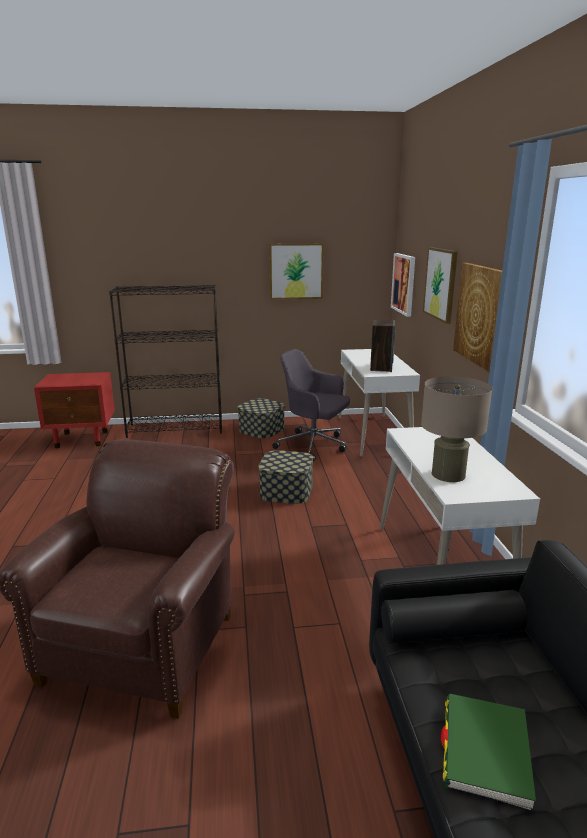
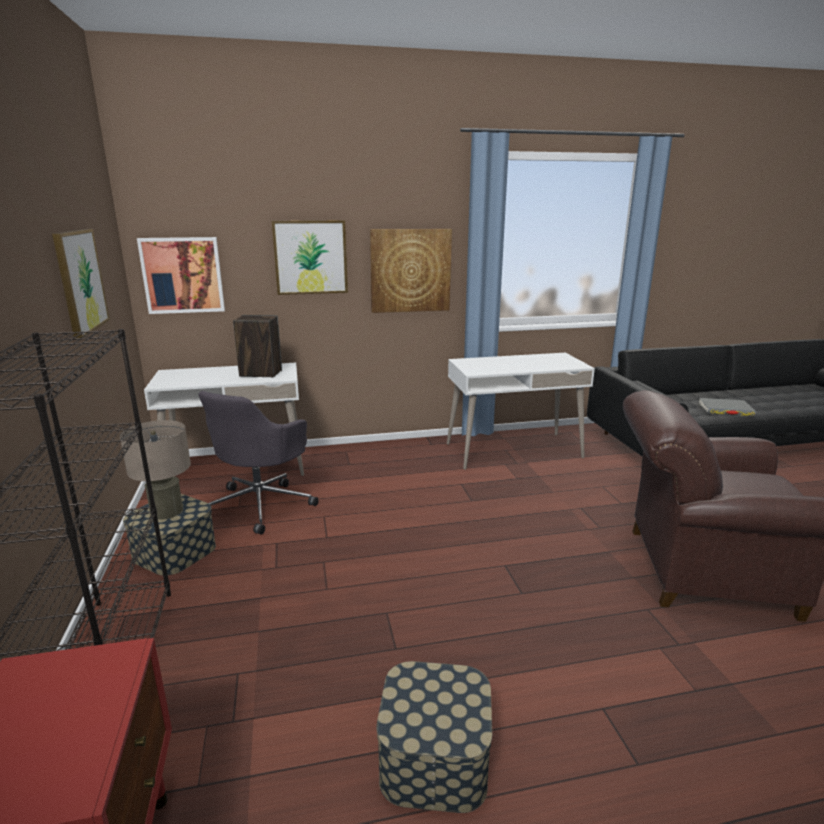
camera: 95 degrees left, 0 degrees up
storage box [258,450,313,504] -> storage box moved to [376,661,492,813]
beige table lamp [421,376,492,482] -> beige table lamp moved to [120,420,191,520]
green book [441,694,536,810] -> grey book [699,398,756,416]

